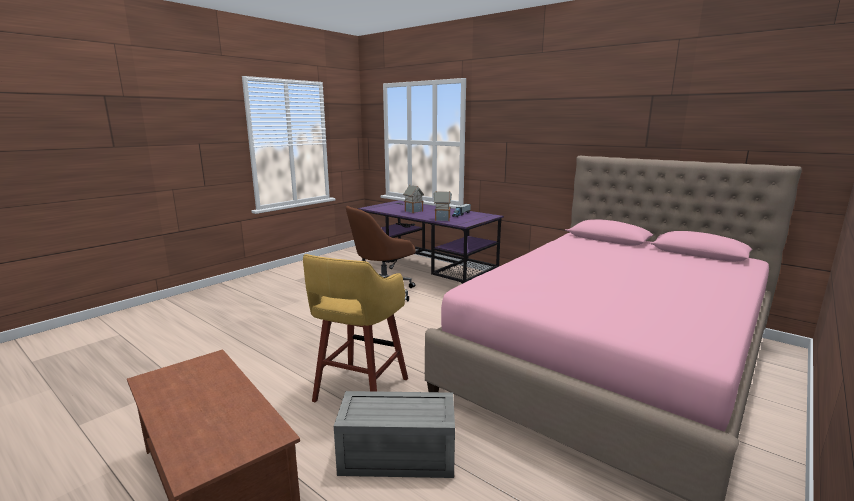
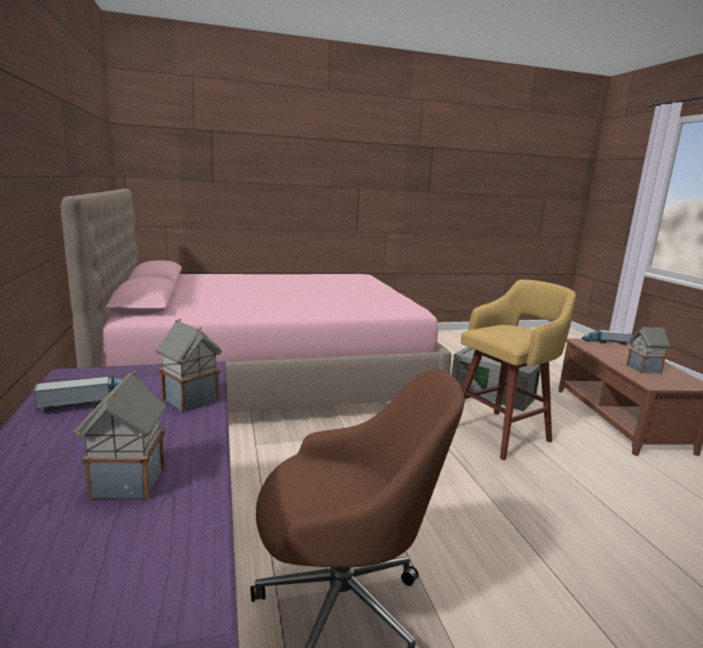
camera: 145 degrees left, 0 degrees up
none -> toy truck [582,330,632,345]
none -> toy house [626,326,671,374]

